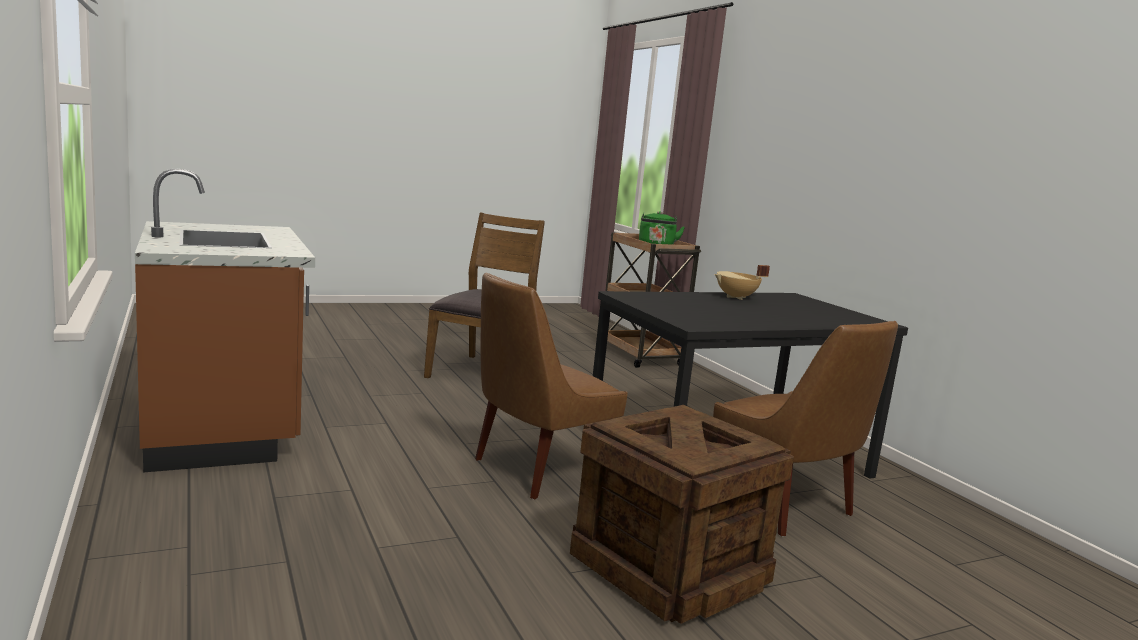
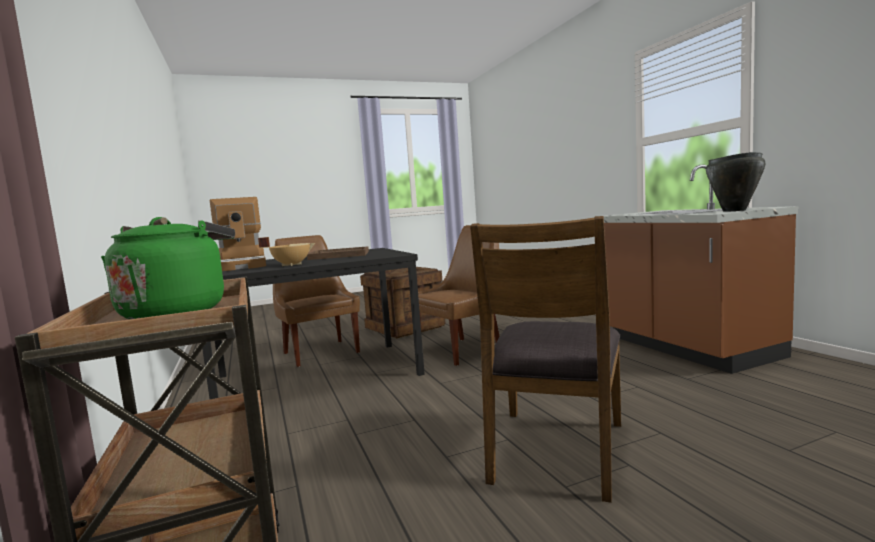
camera: 175 degrees left, 5 degrees down
none -> coffee machine [210,197,266,271]
none -> brown tray [307,246,369,260]
none -> black cooking pot [706,152,766,212]

